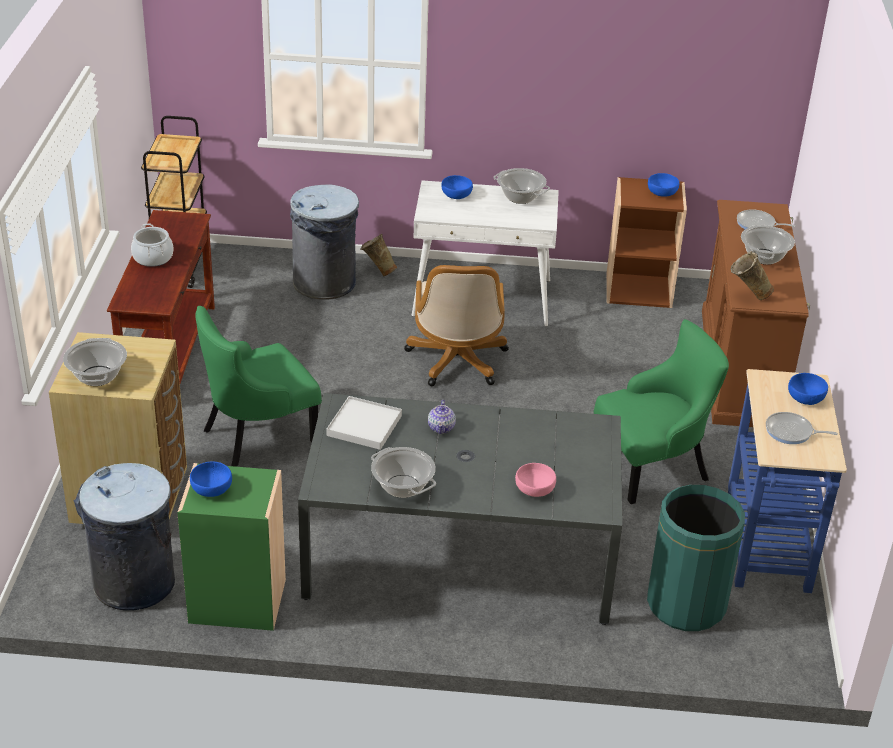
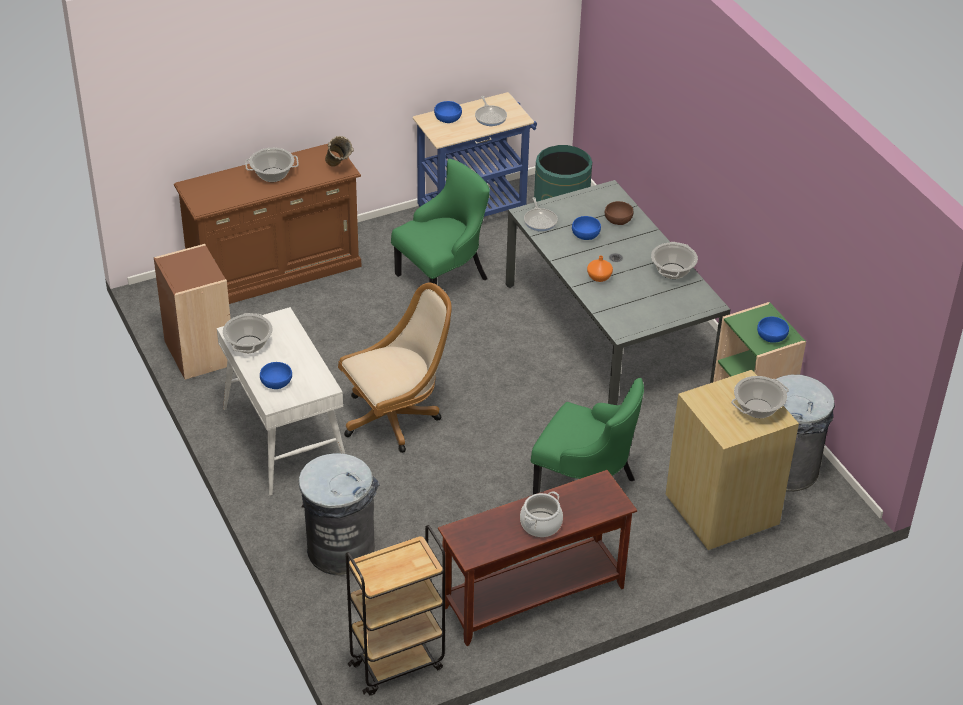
camera: 120 degrees left, 5 degrees up
white tray [326,396,402,450] -> none
beige vase [360,234,397,277] -> none
teapot [428,400,456,434] -> orange vase [587,255,613,282]
pink bowl [515,463,556,497] -> brown bowl [605,201,633,225]
green chair [593,319,729,504] -> green chair turned 105 degrees clockwise [391,159,490,285]
blue bowl [648,173,679,197] -> blue bowl moved to [572,216,601,240]
frying pan [737,209,795,229] -> frying pan moved to [524,197,558,231]

